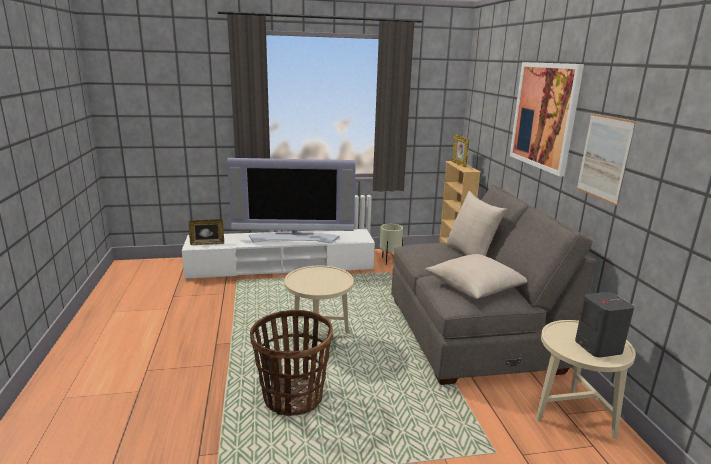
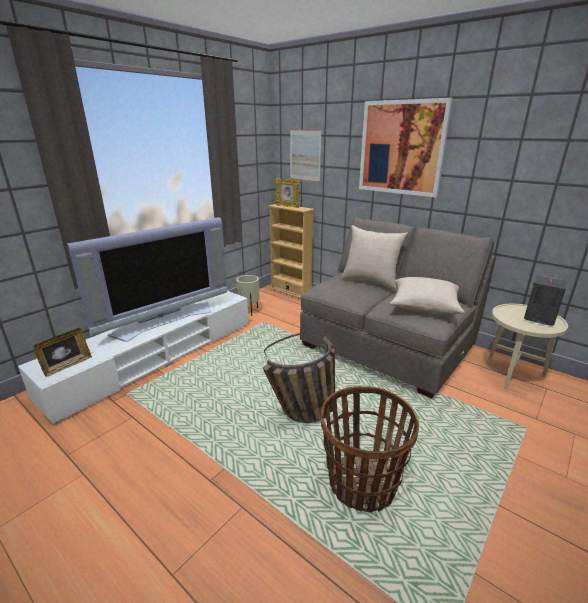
camera: 40 degrees left, 5 degrees up
beige side table [284,266,354,359] -> basket [262,332,335,423]
picture [577,113,636,206] -> picture moved to [290,129,322,182]

